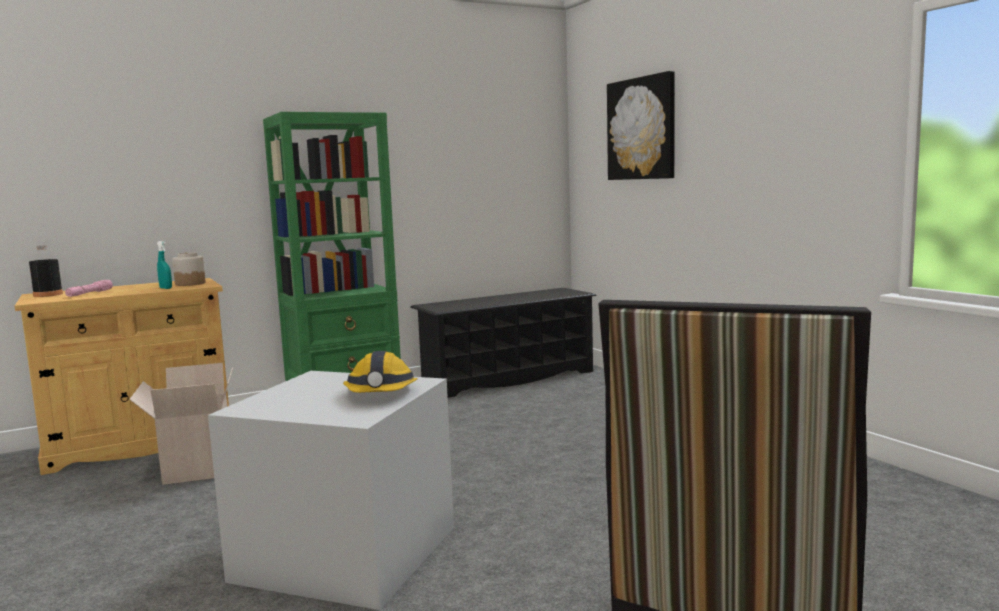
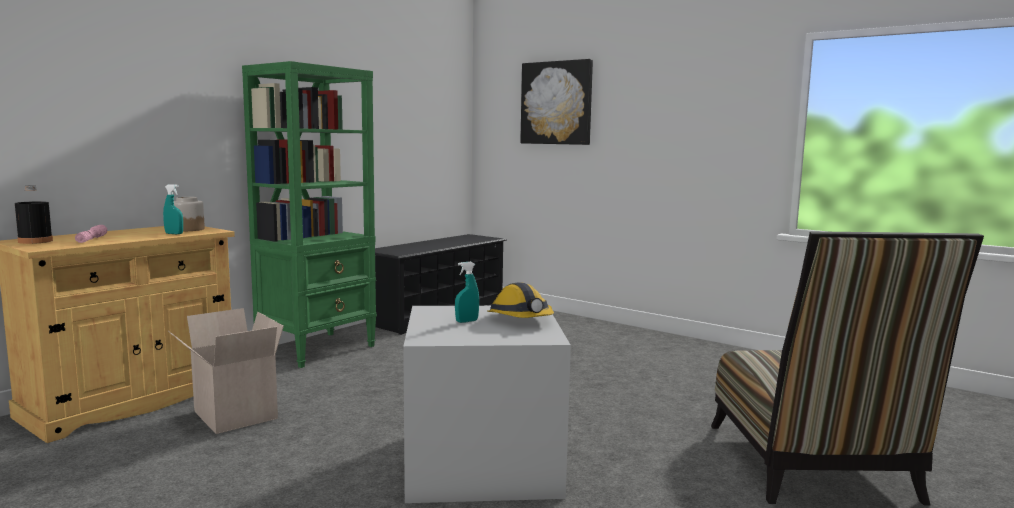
camera: 25 degrees left, 0 degrees up
none -> turquoise spray bottle [455,262,479,323]

